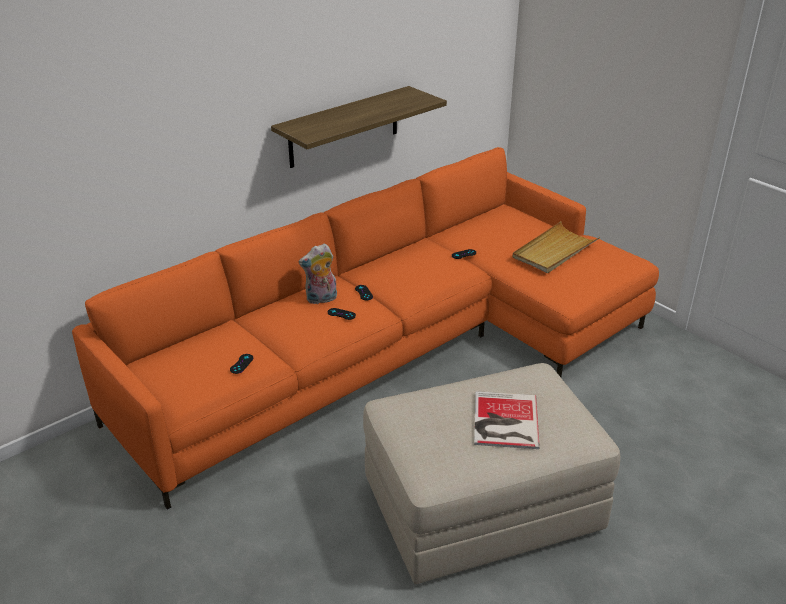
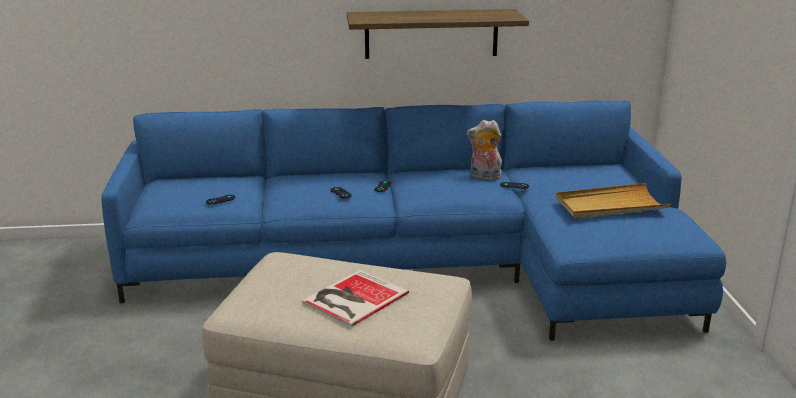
camera: 35 degrees right, 10 degrees down
orange sofa [72,147,659,510] -> blue sofa [101,101,726,341]
plush toy [298,244,337,304] -> plush toy moved to [467,120,503,180]

